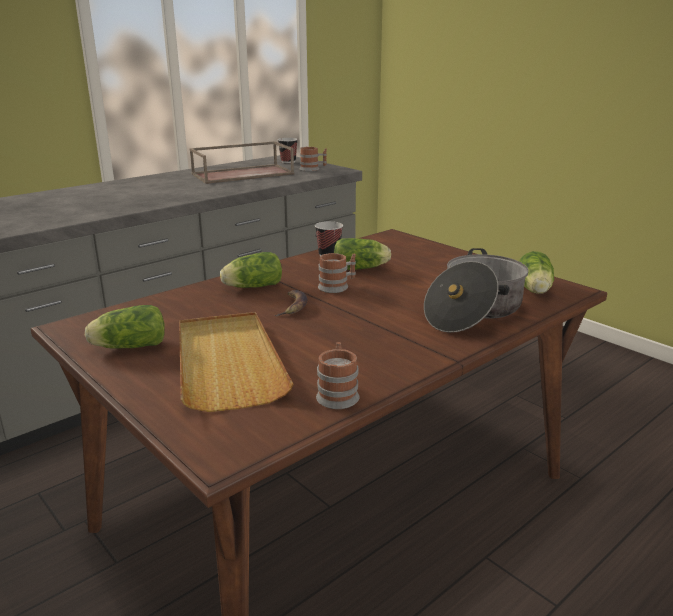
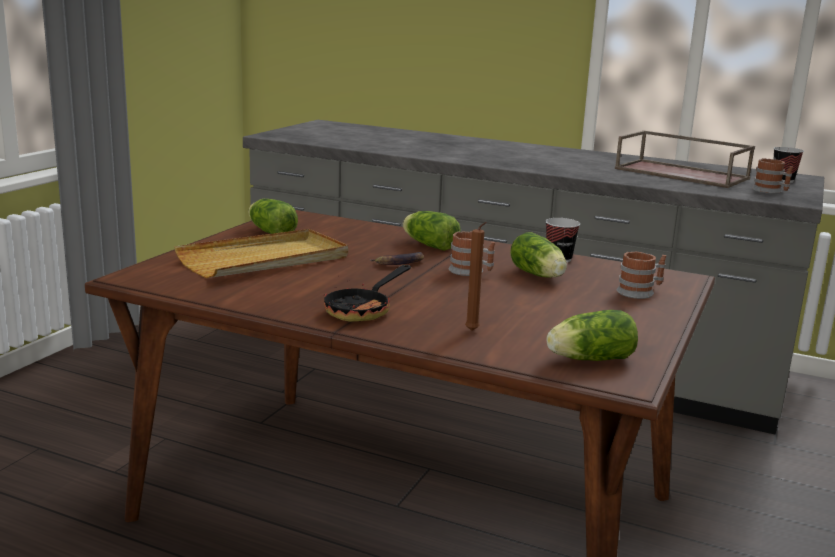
camera: 65 degrees right, 5 degrees down
mug [316,342,359,409] -> mug moved to [617,252,666,299]
cooking pot [424,248,529,333] -> brown candle [465,222,486,331]
none -> frying pan [323,265,411,322]

